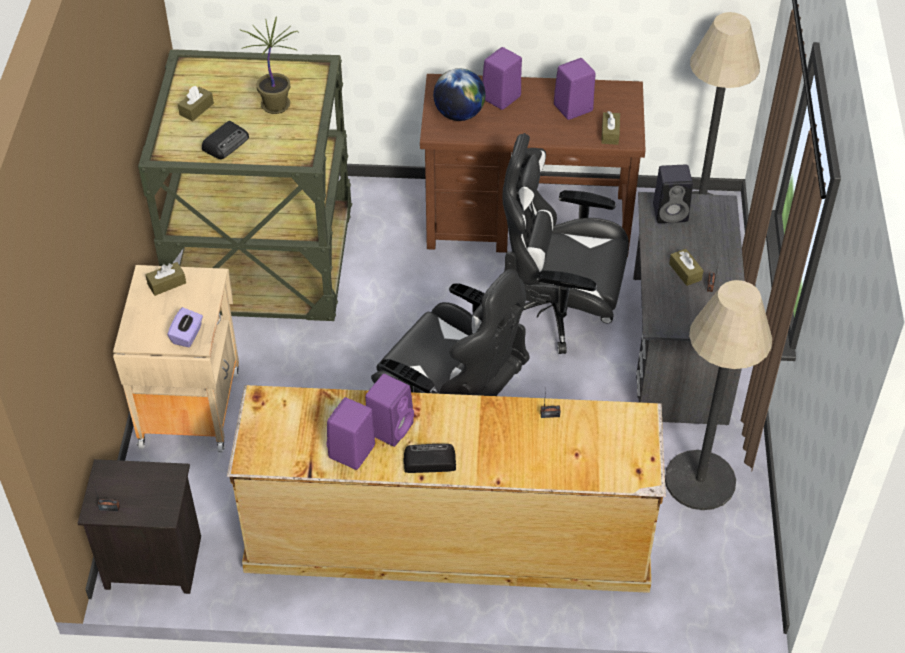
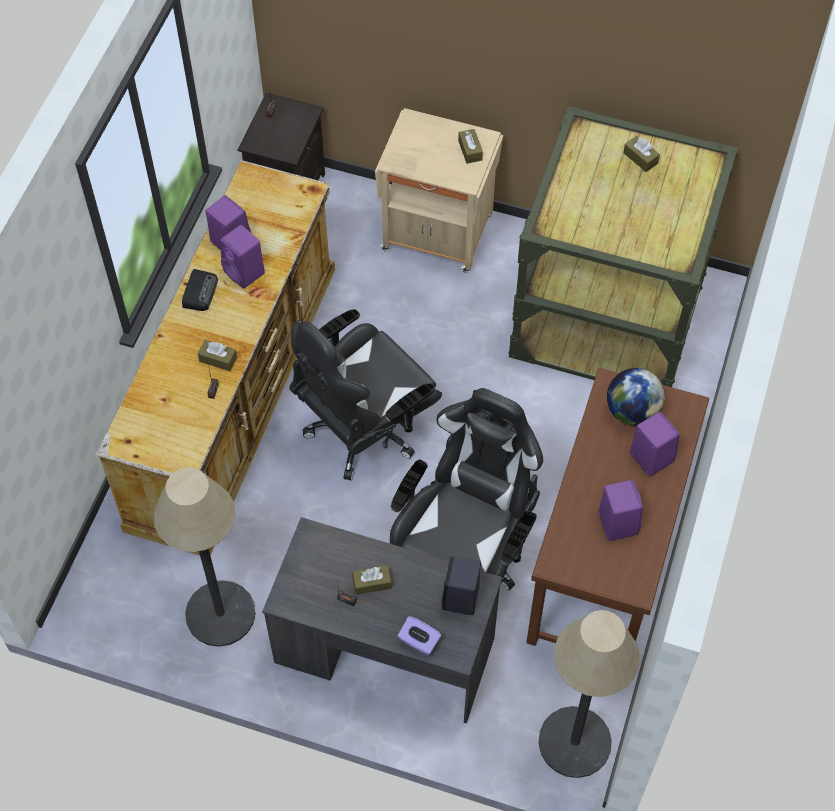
camera: 105 degrees right, 10 degrees up
purple tissue box [167,307,203,347] -> purple tissue box moved to [398,616,442,656]
radio [202,121,249,159] -> none
potted plant [239,16,299,114] -> none
brown tissue box [601,111,620,145] -> brown tissue box moved to [198,340,237,371]

